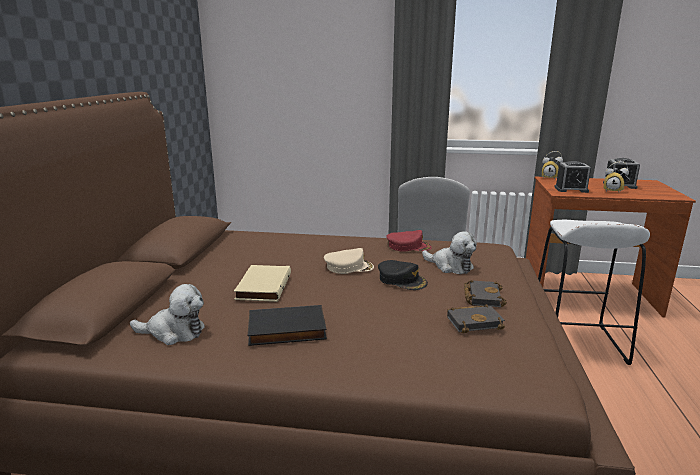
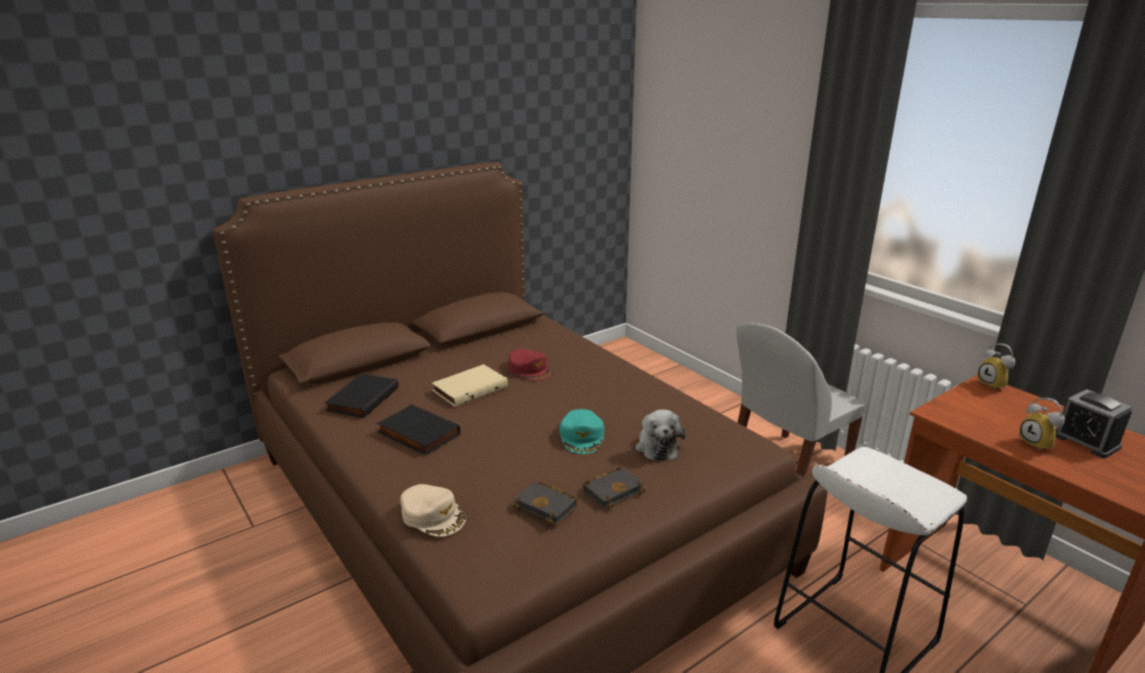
camera: 45 degrees right, 5 degrees up
plush toy [130,284,205,345] -> black book [325,373,399,418]
beige cap [324,248,374,274] -> beige cap moved to [400,484,466,537]
black cap [378,260,428,290] -> turquoise cap [559,409,604,454]
red cap [387,230,432,252] -> red cap moved to [509,349,553,381]
alarm clock [555,161,591,193] -> none

